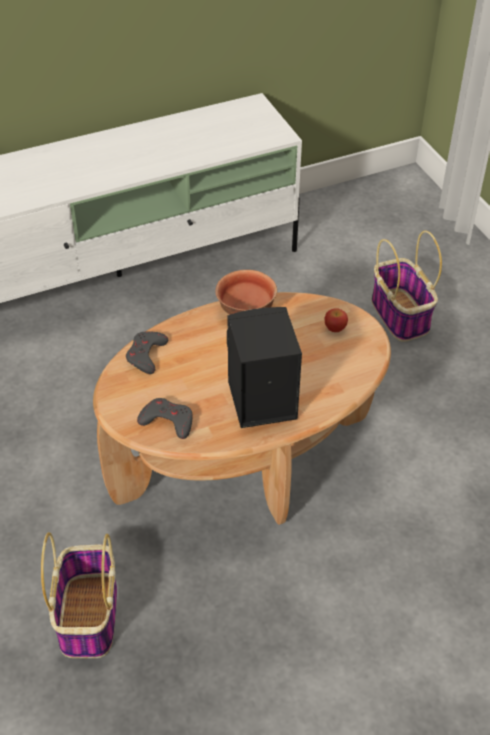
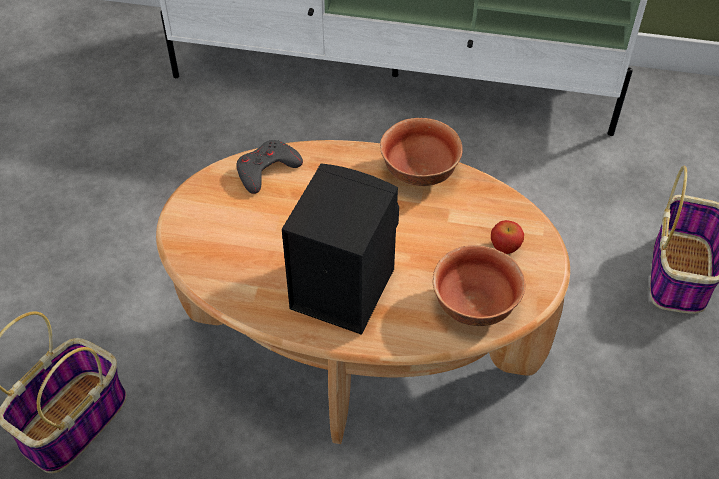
camera: 35 degrees right, 5 degrees up
grey game controller [137,398,193,439] -> none
none -> bowl [432,245,526,326]

